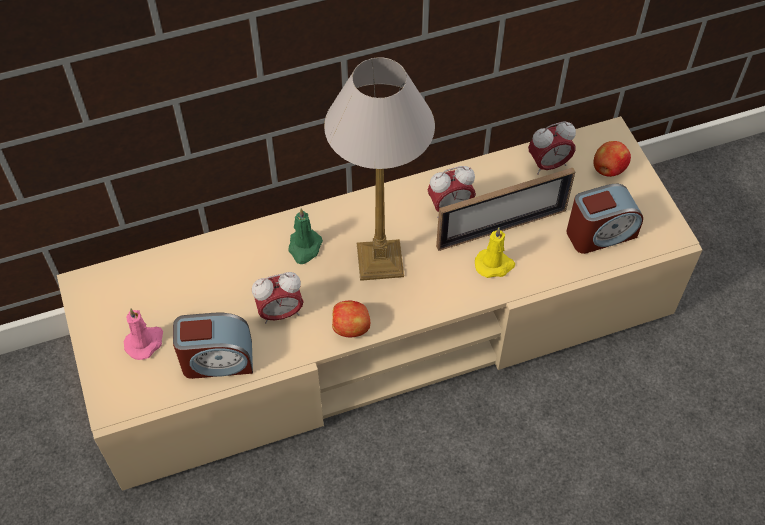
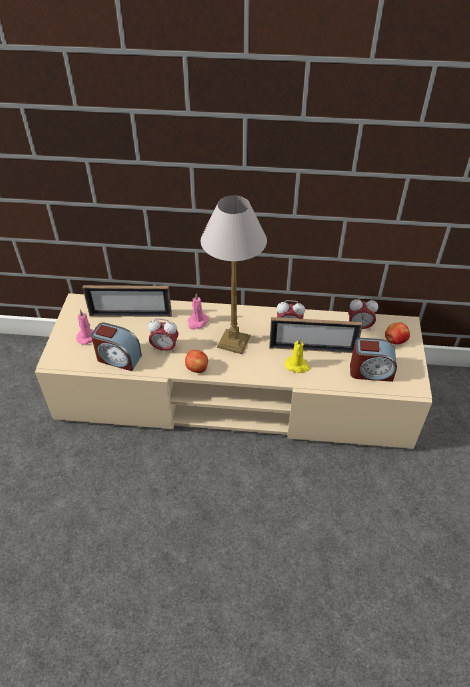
camera: 25 degrees right, 10 degrees down
green candle [289,208,323,264] -> pink candle [188,293,209,330]
none -> picture frame [82,285,172,317]

